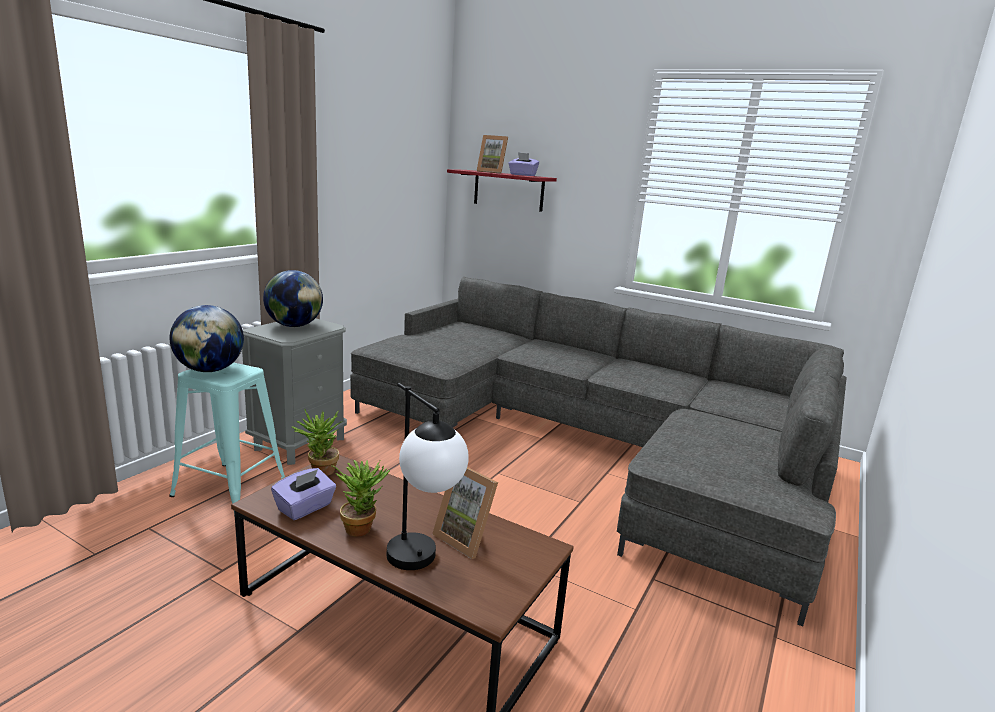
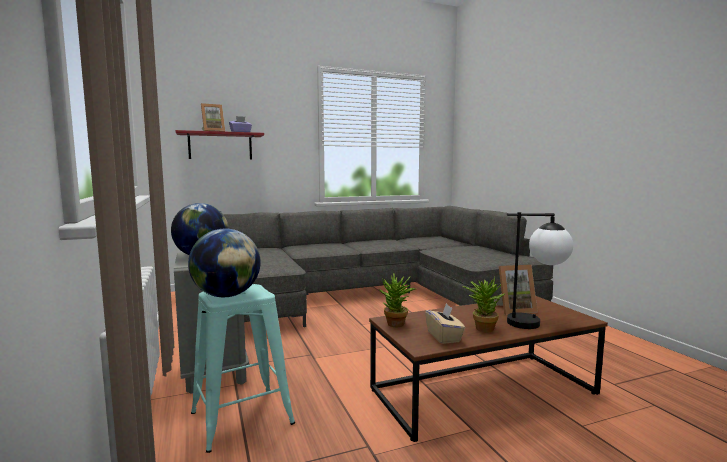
camera: 50 degrees left, 10 degrees down
purple tissue box [271,468,336,520] -> beige tissue box [425,303,465,344]

